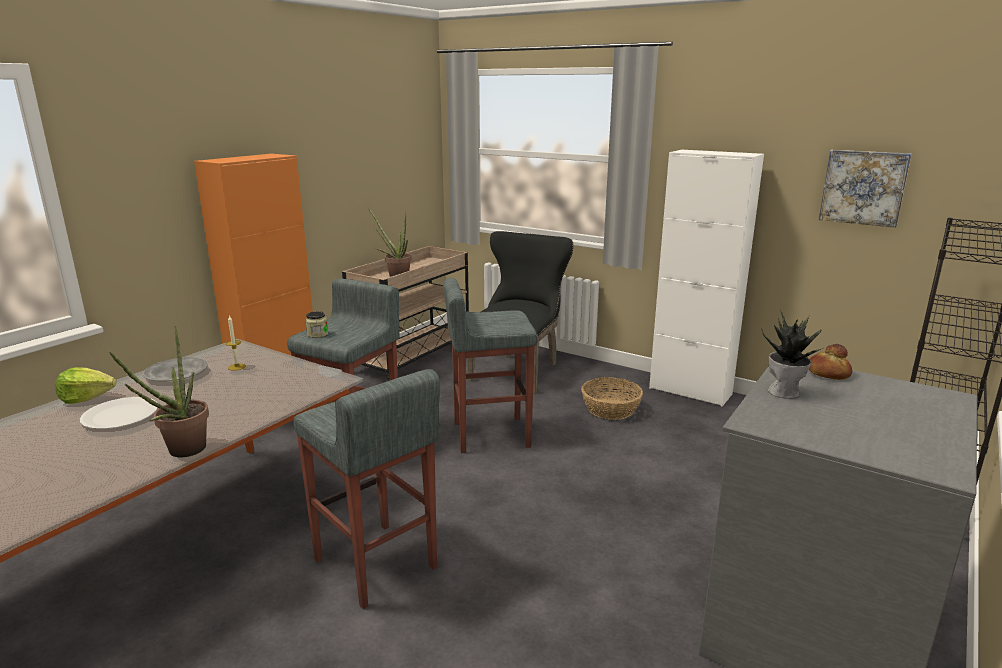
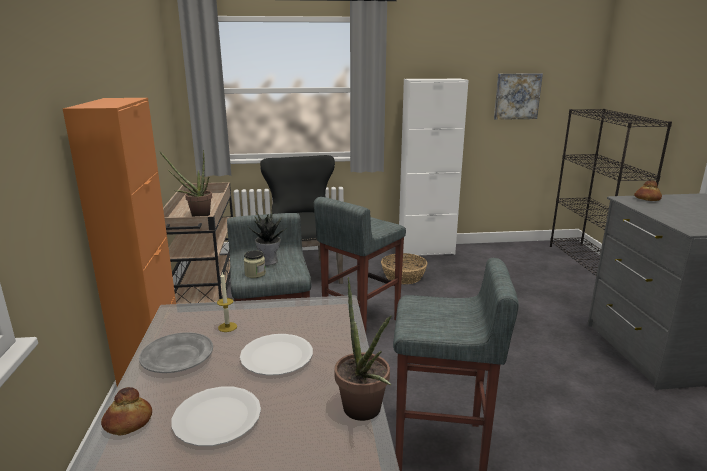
camera: 40 degrees left, 0 degrees up
lettuce [55,367,117,404] -> bread [101,387,152,435]
potted plant [762,312,823,399] -> potted plant moved to [248,210,285,265]
none -> white plate [240,334,313,376]

